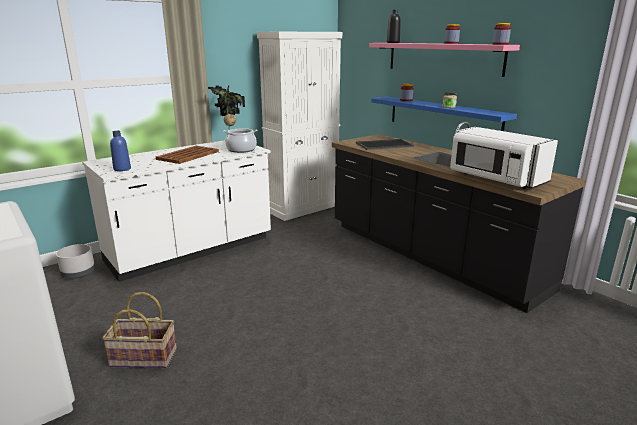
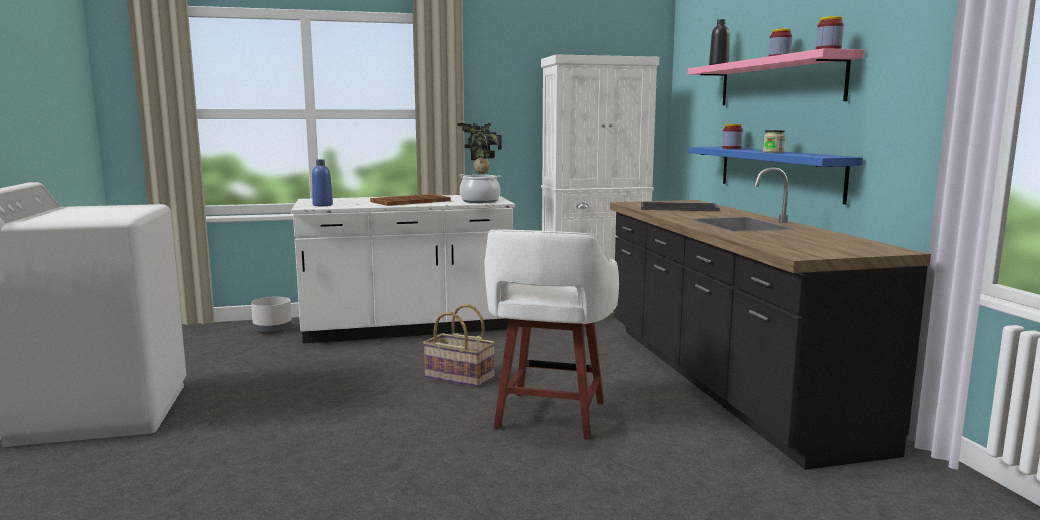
camera: 25 degrees right, 10 degrees down
basket [102,292,177,368] -> basket moved to [423,304,495,388]
white microwave [450,127,558,189] -> none
none -> white stool [485,230,619,439]

